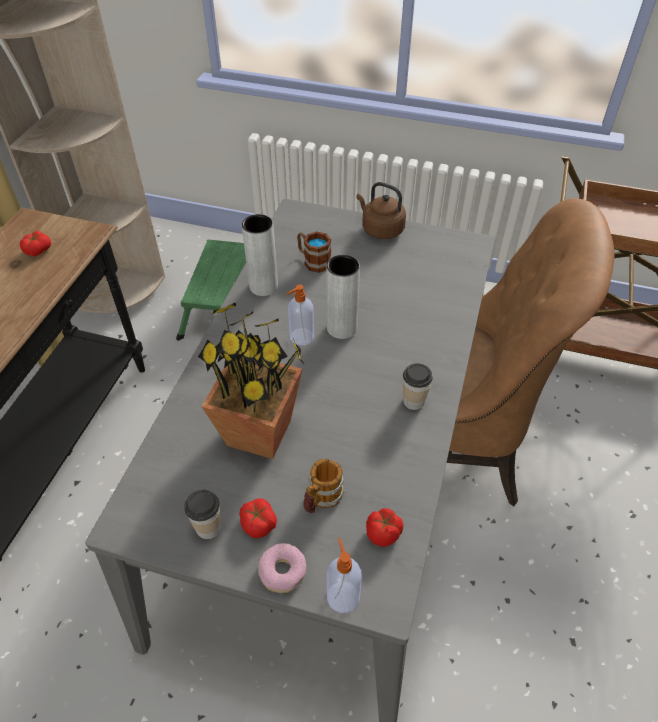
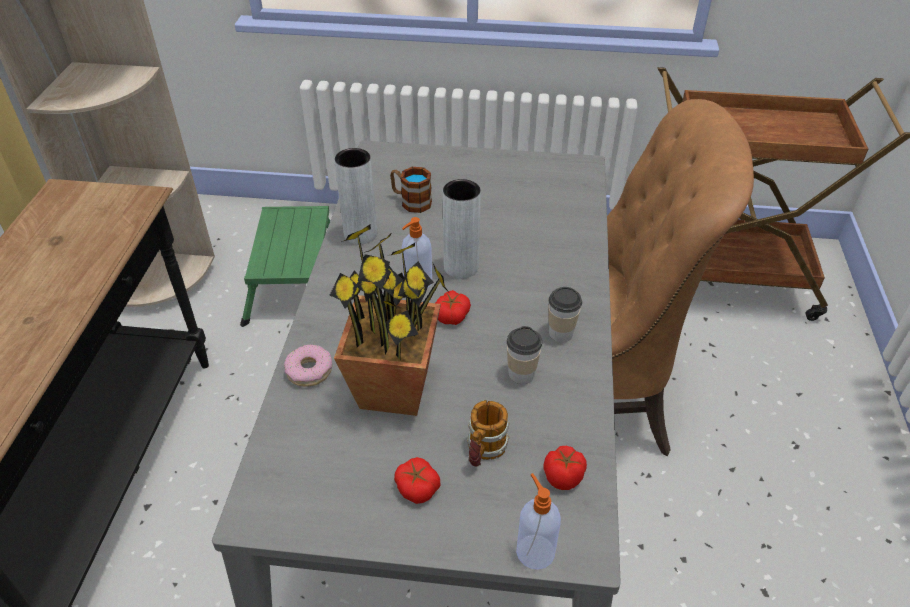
camera: 10 degrees left, 5 degrees down
tomato [20,231,51,256] -> tomato moved to [436,290,471,325]
cup [185,490,221,539] -> cup moved to [507,326,542,384]
donut [258,543,306,593] -> donut moved to [284,344,332,386]
brown kettle [356,182,406,239] -> none

